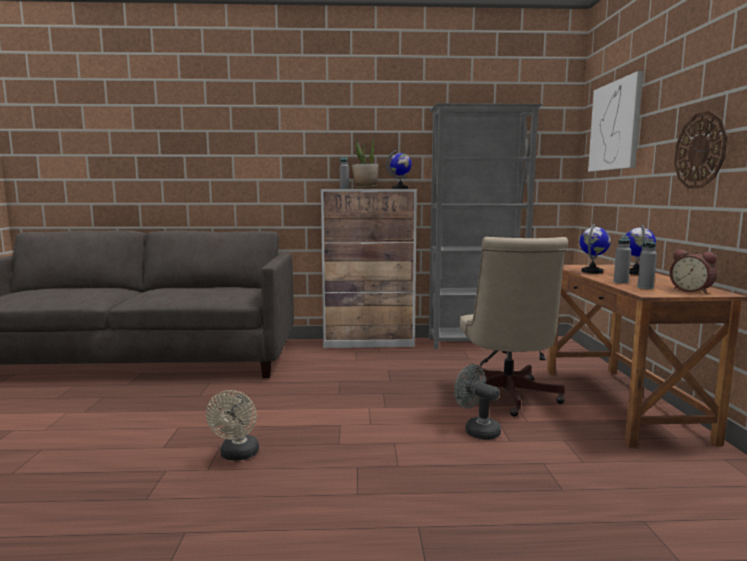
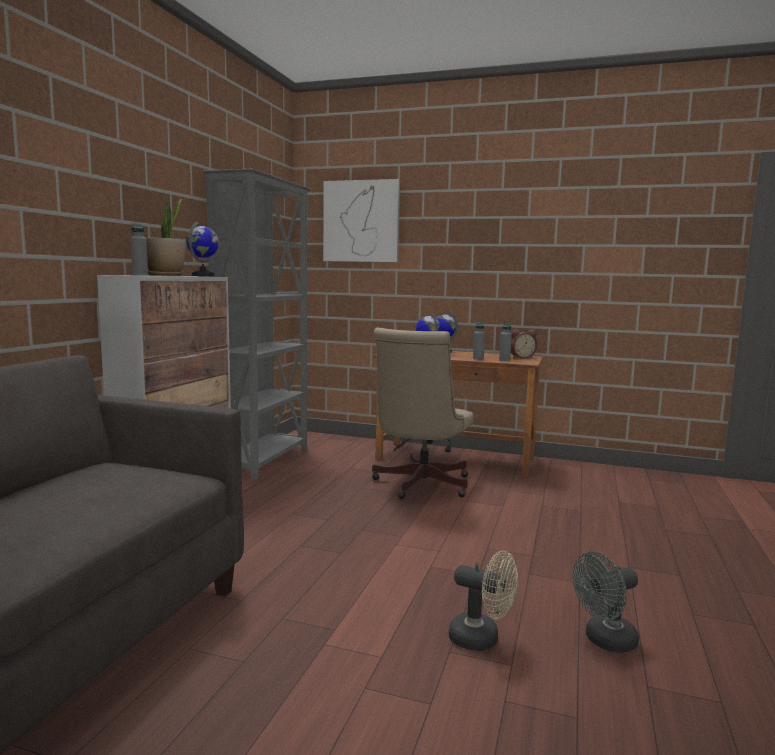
camera: 70 degrees left, 0 degrees up
grey fan [454,364,501,440] -> grey fan moved to [572,551,639,653]
beige office chair [456,237,568,417] -> beige office chair turned 90 degrees clockwise [372,328,473,499]
wall clock [674,111,727,189] -> none

